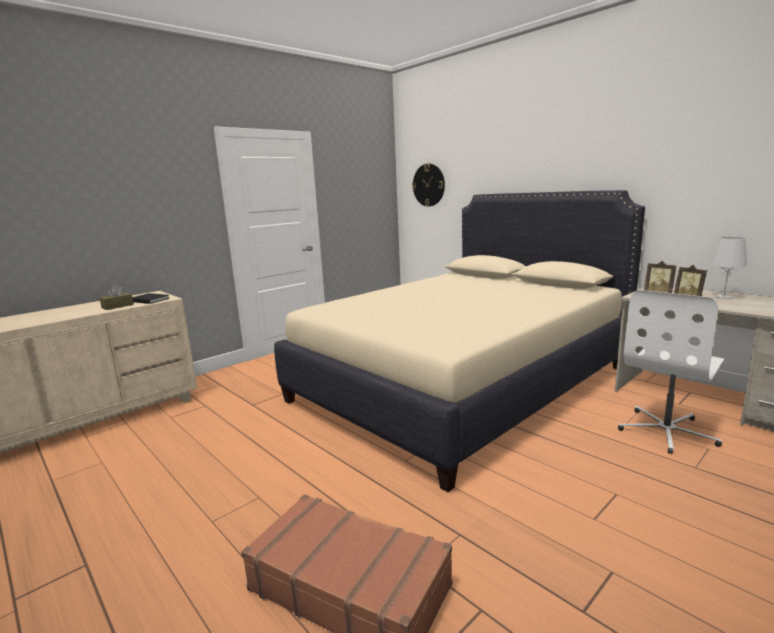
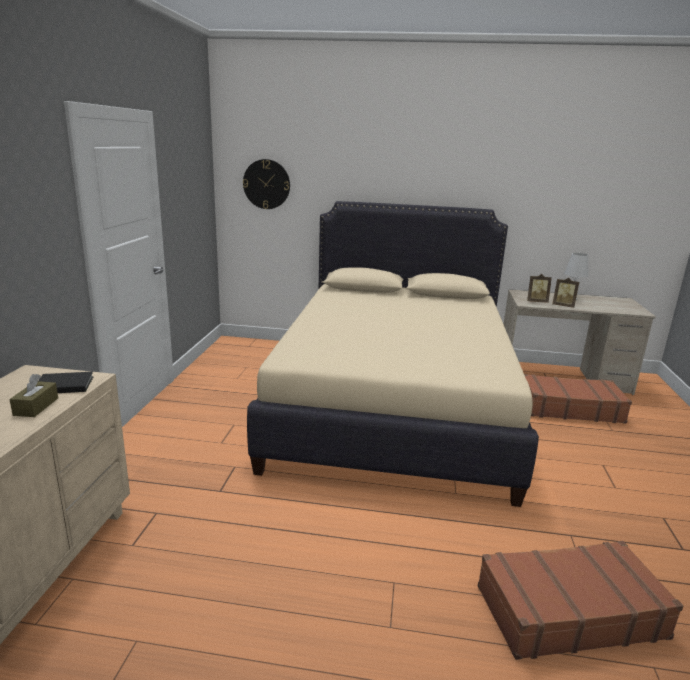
camera: 40 degrees left, 5 degrees up
white office chair [618,290,725,454] -> brown suitcase [524,374,632,424]

